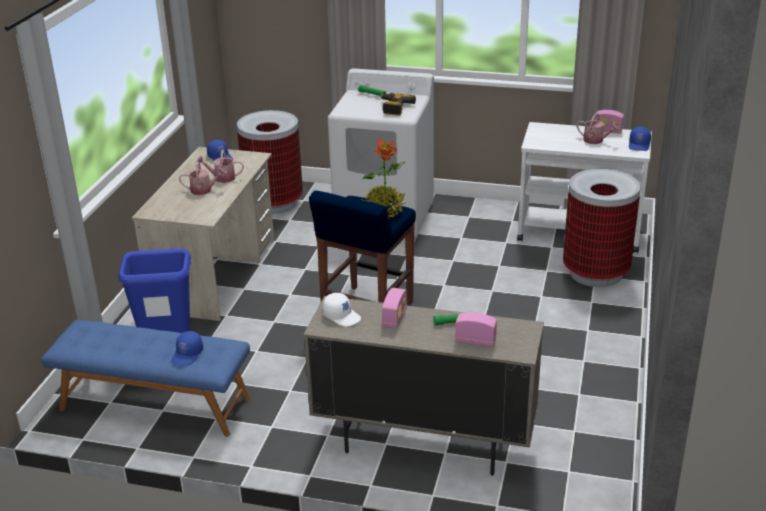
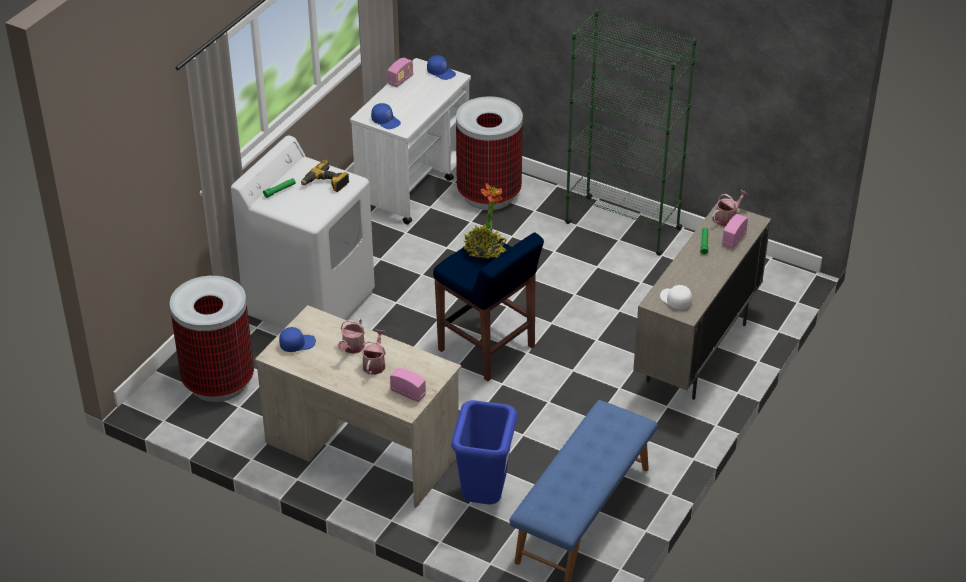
camera: 75 degrees left, 10 degrees up
blue cap [171,331,203,365] -> blue cap moved to [371,103,401,129]
white cap [323,293,361,327] -> white cap turned 90 degrees counterclockwise [660,285,692,310]
radio [382,288,407,329] -> radio moved to [390,368,426,402]
watering can [576,113,620,144] -> watering can moved to [712,190,749,227]
none -> green bookcase [565,9,697,256]

